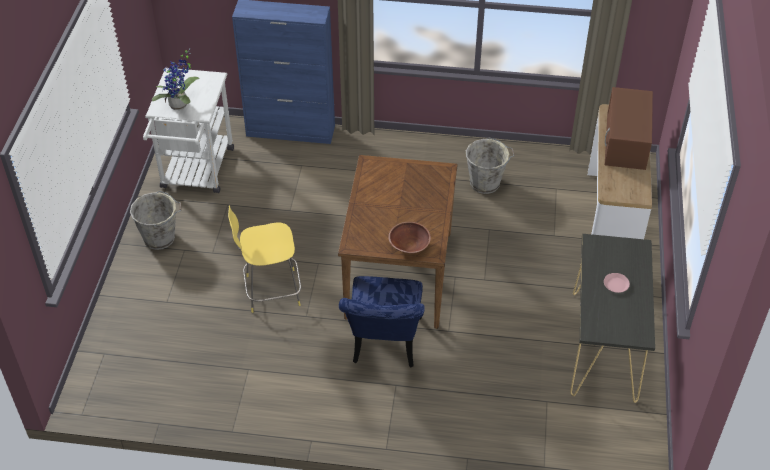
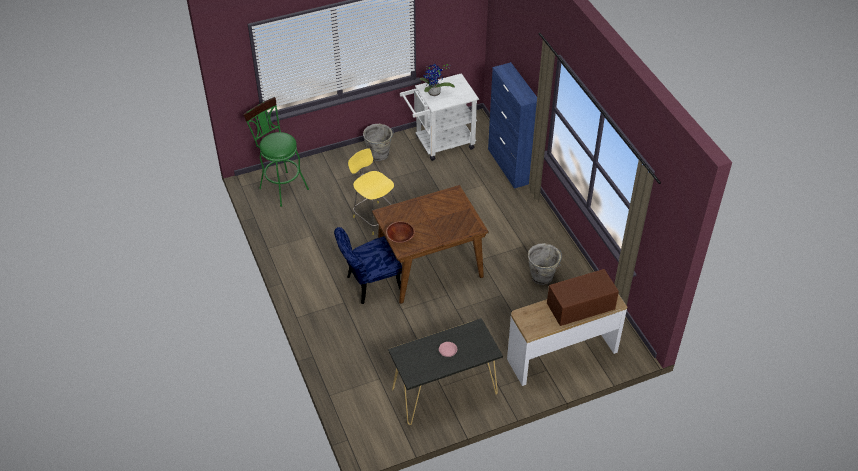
camera: 60 degrees right, 0 degrees up
none -> green stool [243,97,309,207]

